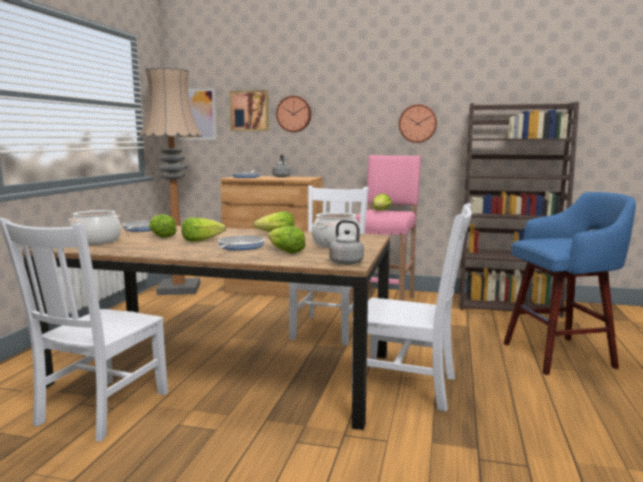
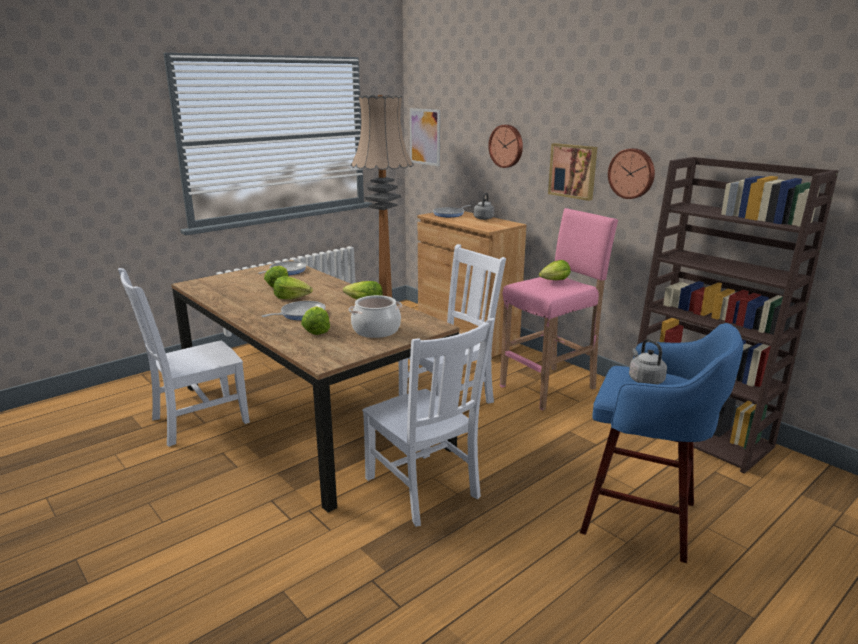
camera: 35 degrees right, 10 degrees up
cooking pot [67,210,121,245] -> none
picture [230,90,269,131] -> picture moved to [548,143,597,201]
grey kettle [325,220,364,265] -> grey kettle moved to [629,339,667,384]

